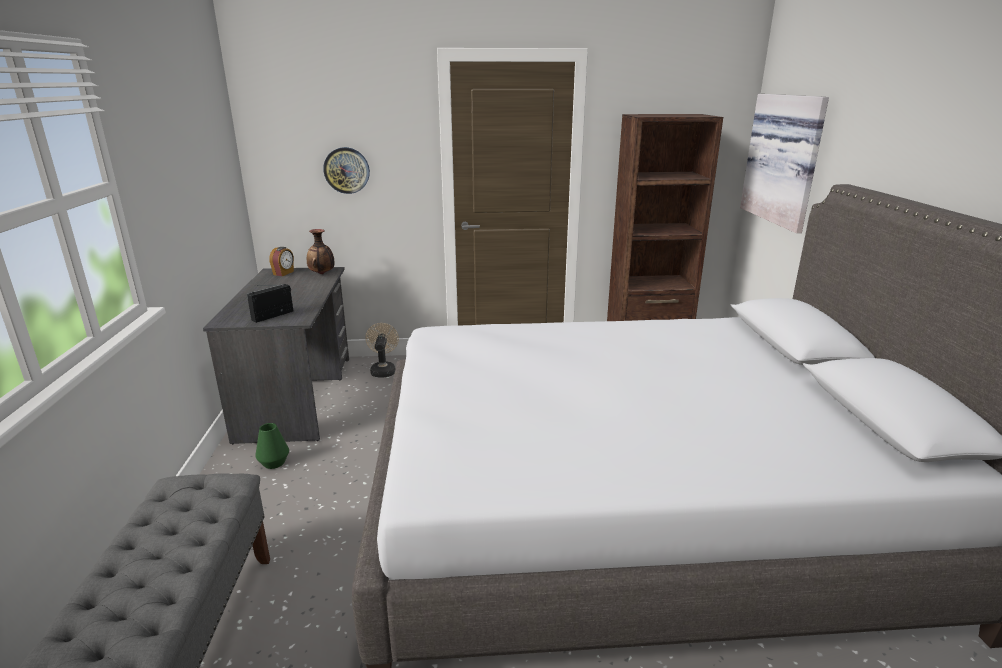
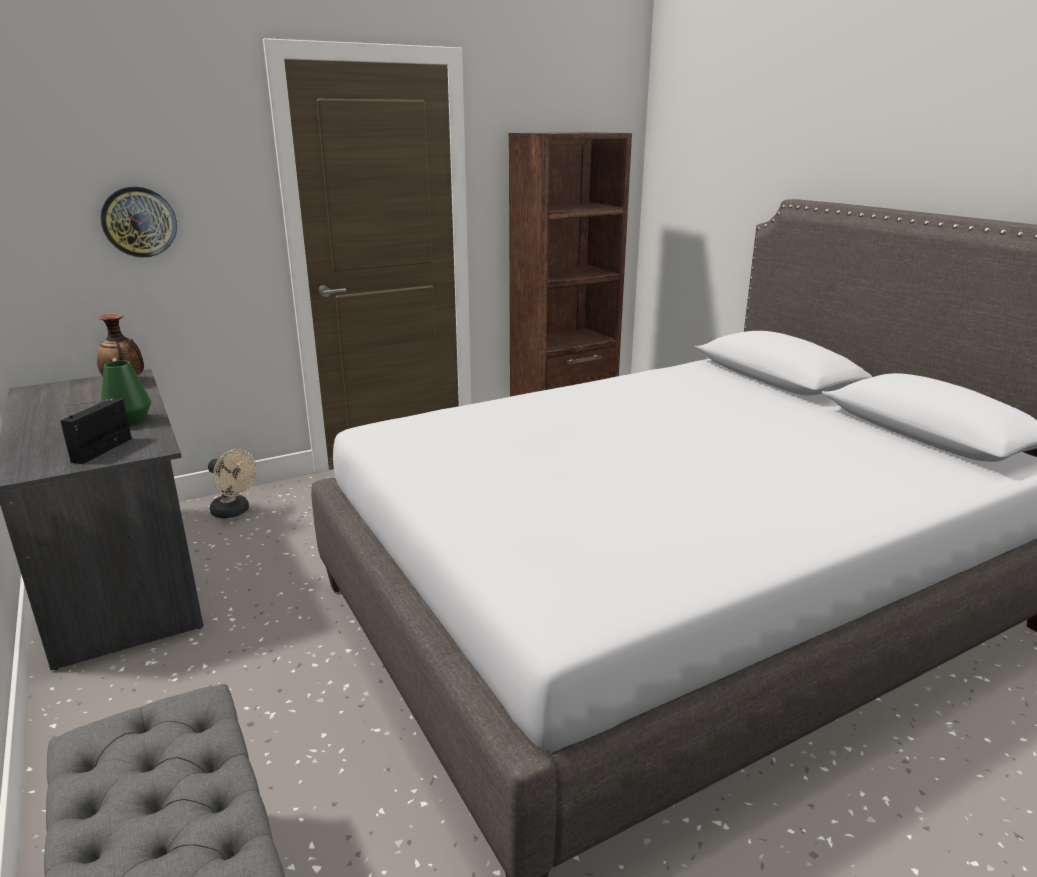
camera: 25 degrees left, 0 degrees up
green vase [255,423,289,469] -> green vase moved to [101,360,151,426]
alarm clock [269,247,294,276] -> none
beige fan [365,323,399,378] -> beige fan turned 150 degrees clockwise [208,449,257,519]
picture [740,94,829,233] -> none

